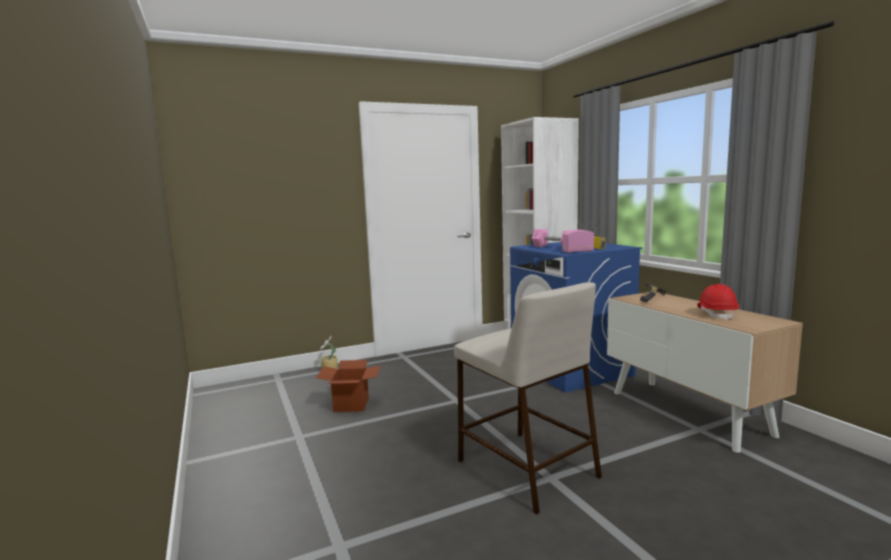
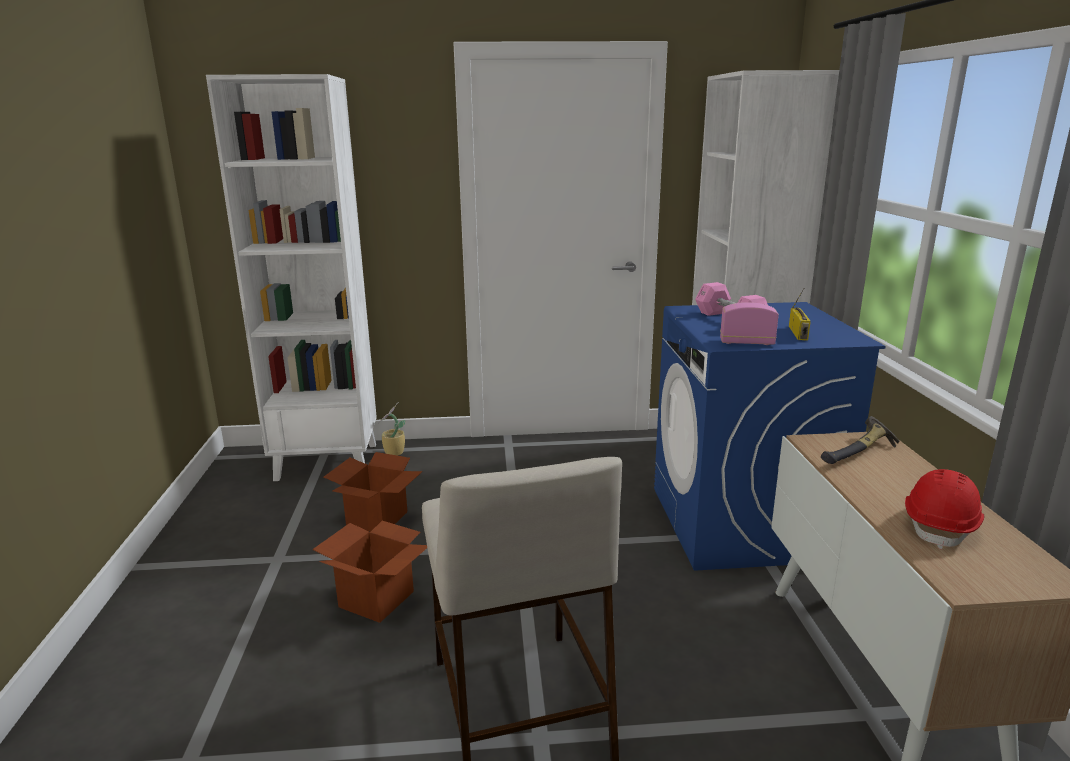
camera: 20 degrees right, 10 degrees up
none -> white bookcase [206,74,377,481]
none -> cardboard box [312,521,427,623]

